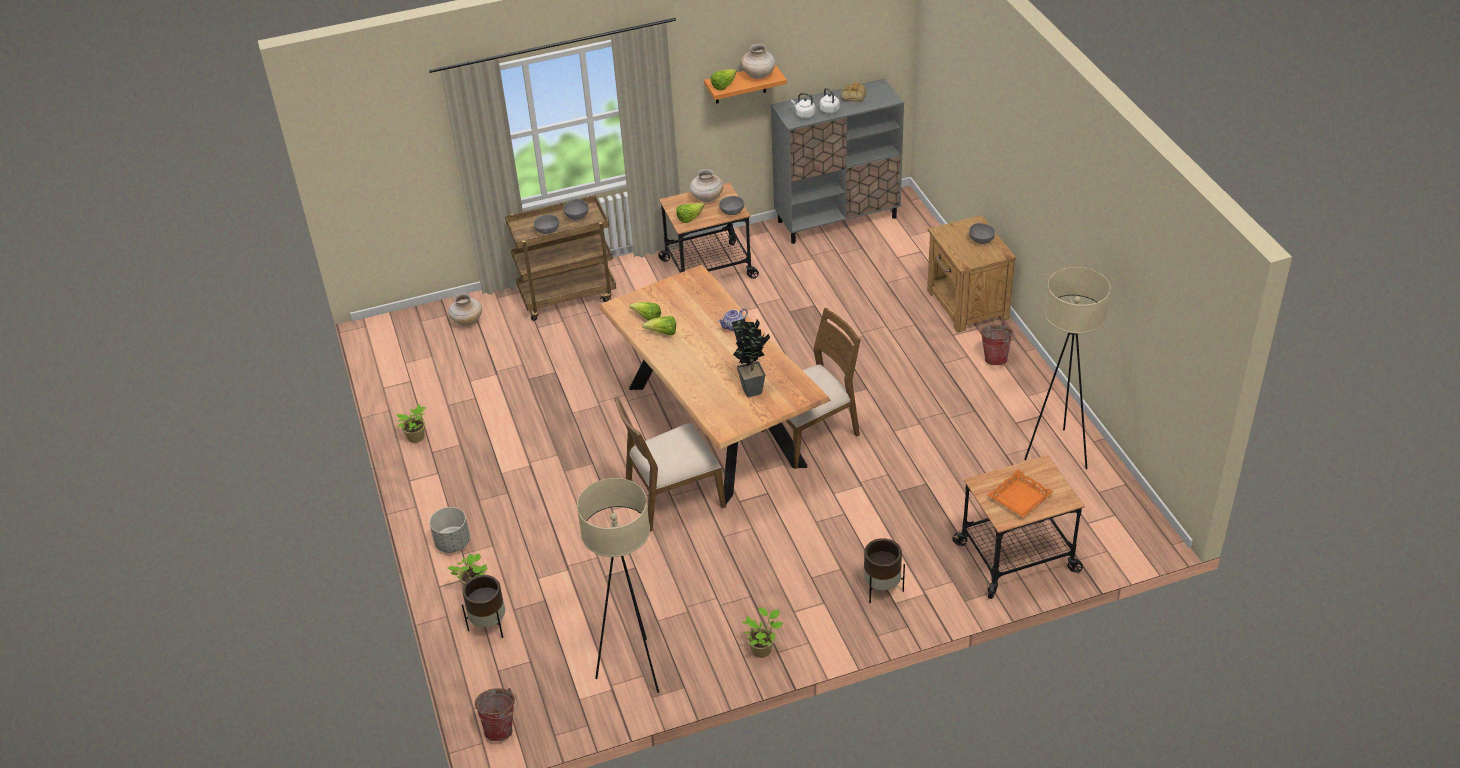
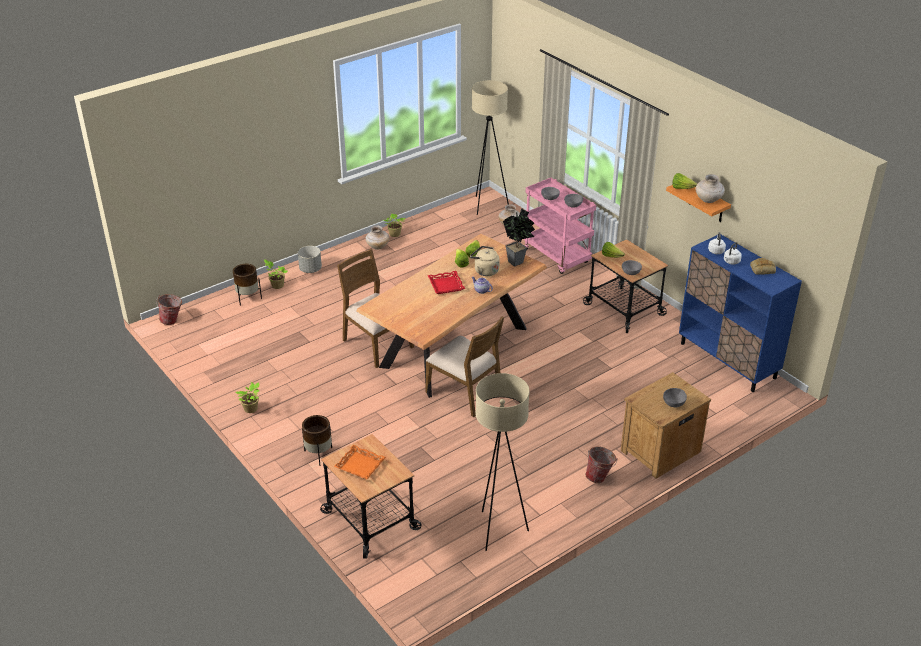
camera: 70 degrees right, 5 degrees down
brown cart [505,195,616,321] -> pink cart [524,178,596,274]
beige floor lamp [577,478,659,693] -> beige floor lamp moved to [472,80,509,215]
beige vase [690,169,724,202] -> beige vase moved to [366,226,389,250]
potted plant [732,319,770,397] -> potted plant moved to [503,208,535,266]
grey cabinet [771,78,904,244] -> blue cabinet [679,235,802,392]
none -> red tray [428,271,465,294]
none -> beige kettle [470,246,500,276]

